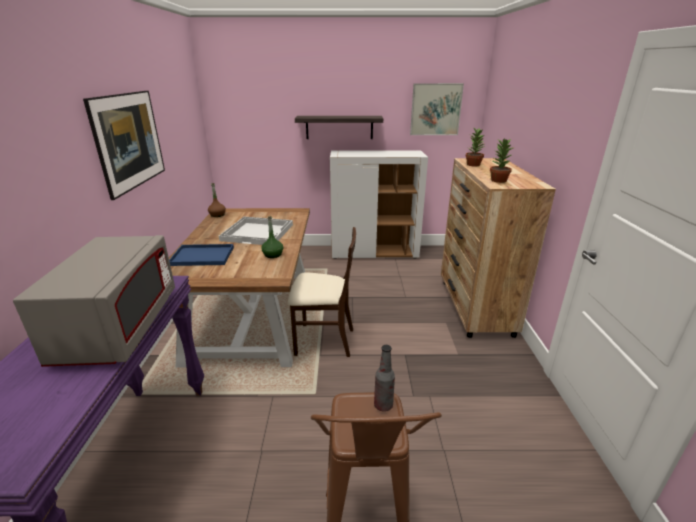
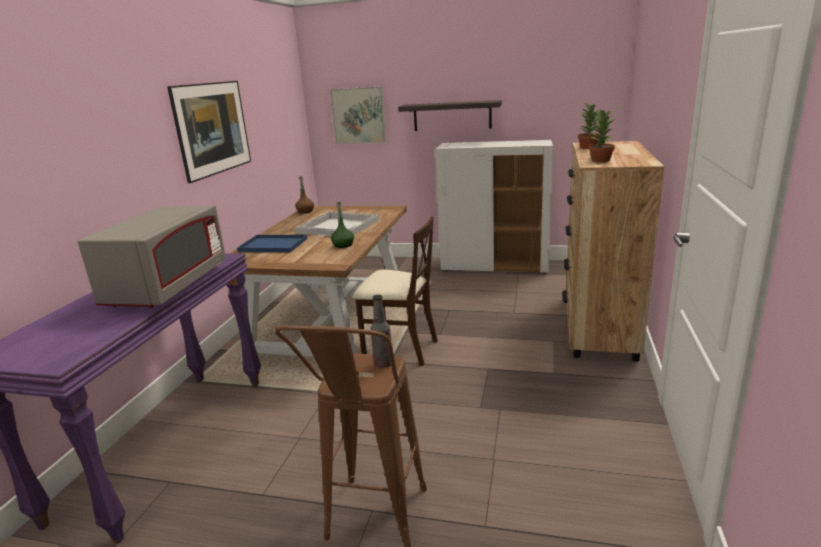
camera: 15 degrees right, 5 degrees down
picture [410,83,464,135] -> picture moved to [330,86,387,144]

